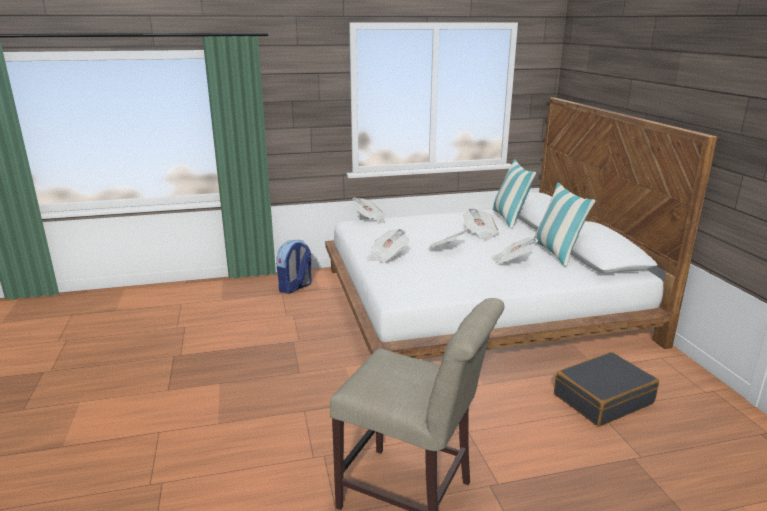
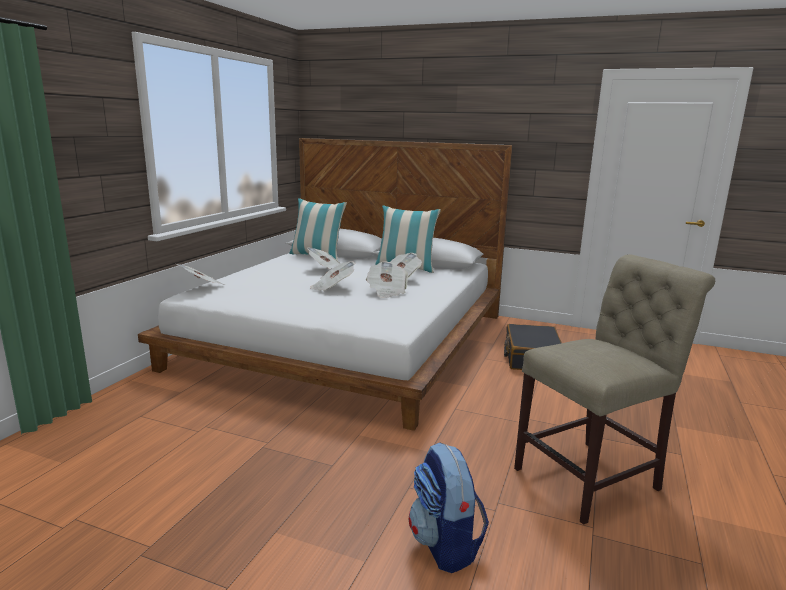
camera: 55 degrees left, 5 degrees down
backpack [276,240,312,294] -> backpack moved to [409,443,489,573]
newspaper [367,229,409,262] -> newspaper moved to [366,261,408,298]

